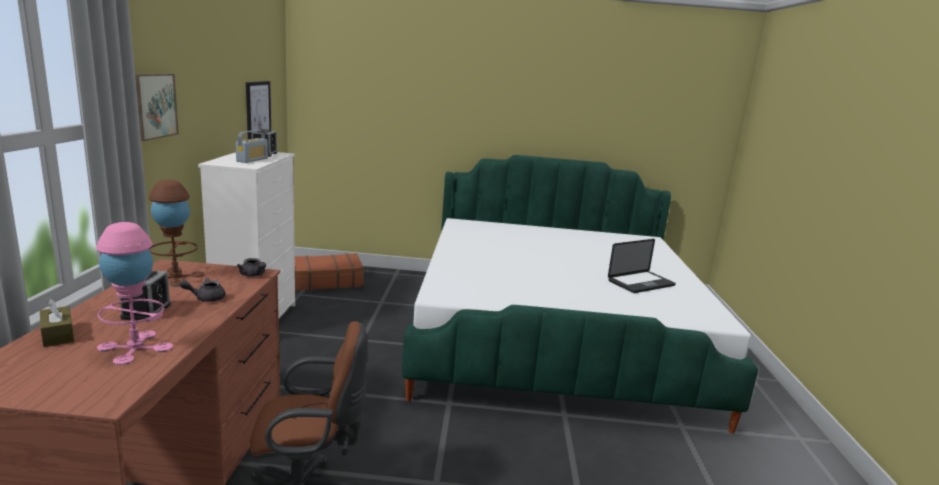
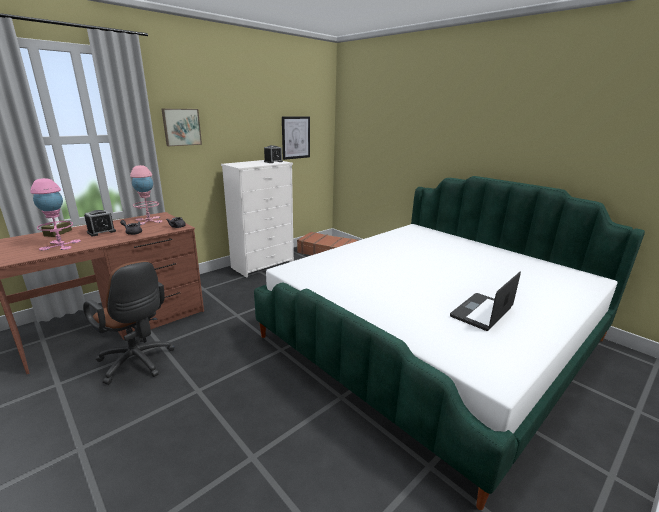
camera: 45 degrees right, 5 degrees up
brown table lamp [149,180,205,287] -> pink table lamp [130,165,163,225]
radio [235,130,268,163] -> none
laptop [608,239,676,293] -> laptop turned 120 degrees clockwise [450,272,521,331]

